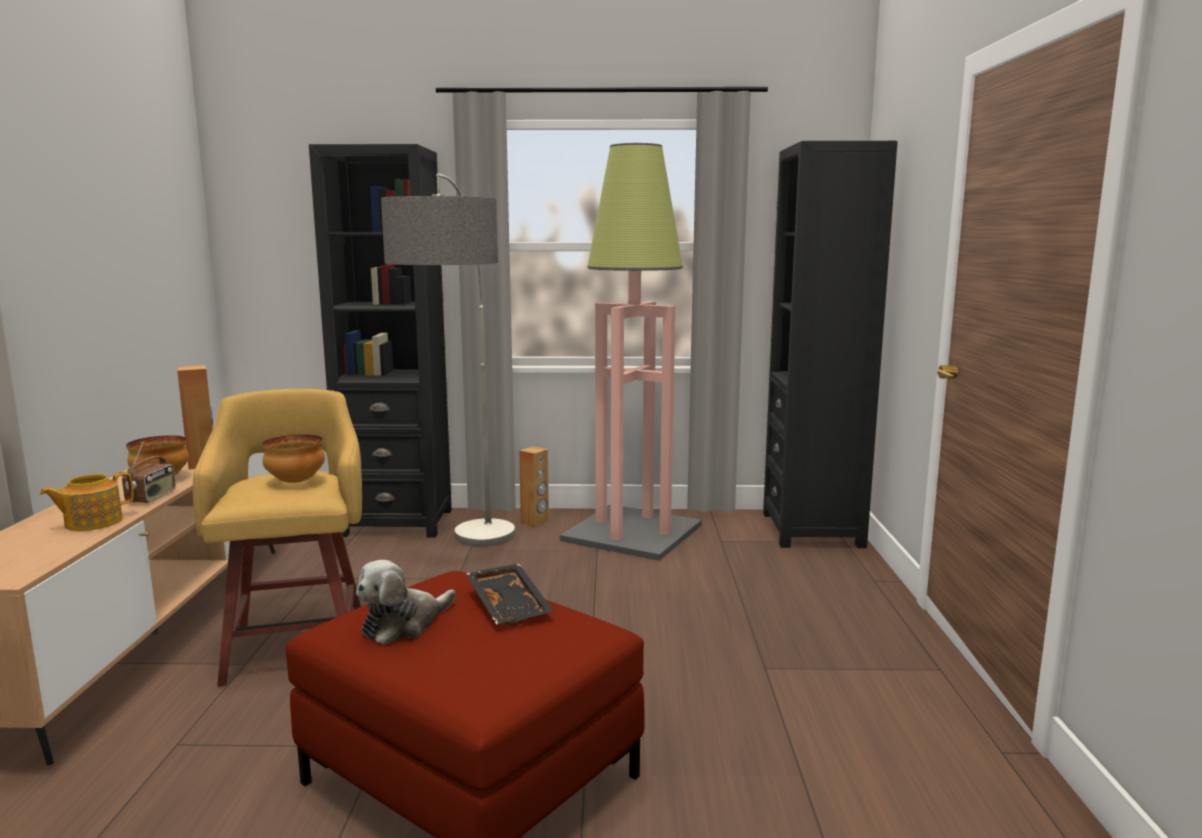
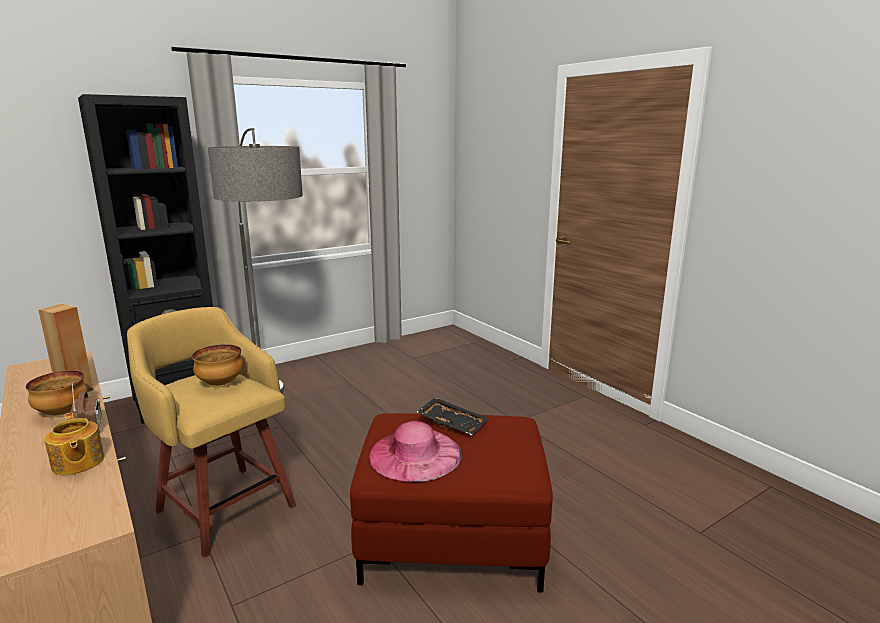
camera: 35 degrees left, 5 degrees up
teapot [40,472,134,531] -> teapot turned 45 degrees counterclockwise [44,413,105,475]
plush toy [356,560,456,645] -> pink hat [369,421,462,482]
brown speaker [519,446,549,527] -> none
floor lamp [560,143,702,561] -> none
black bookcase [763,141,898,548] -> none

